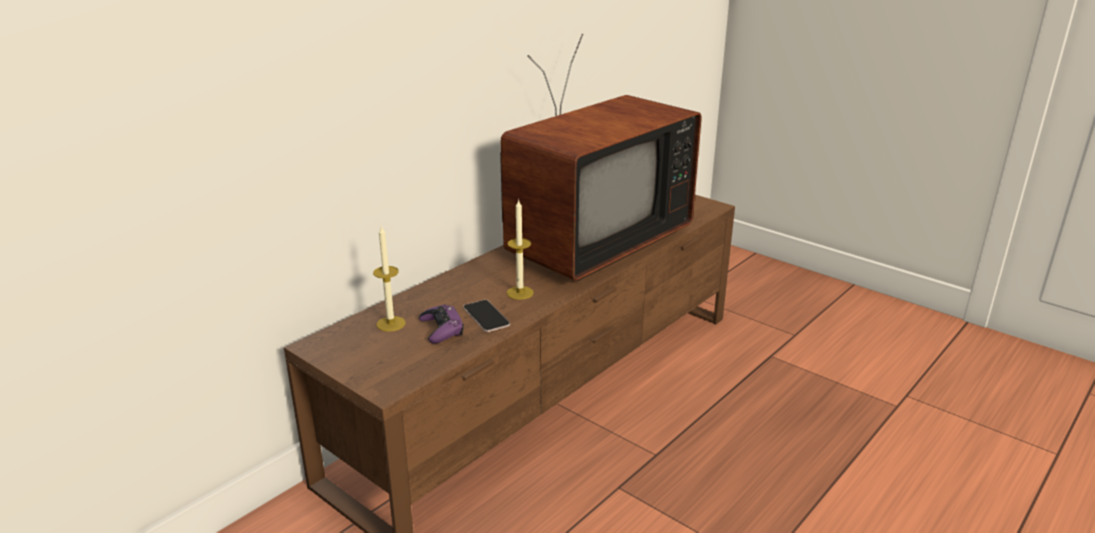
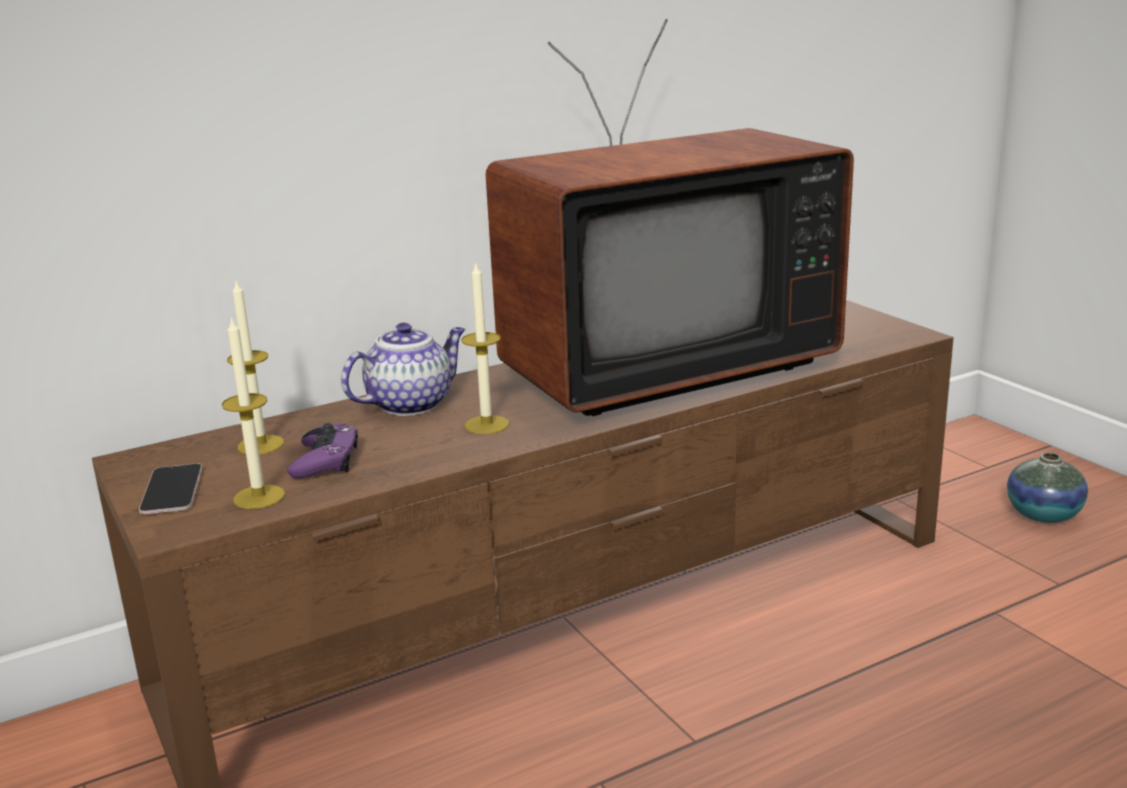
camera: 20 degrees right, 5 degrees down
phone [463,300,510,332] -> phone moved to [139,463,202,514]
none -> candle [222,316,285,509]
none -> teapot [341,322,465,416]
none -> vase [1007,453,1088,523]

